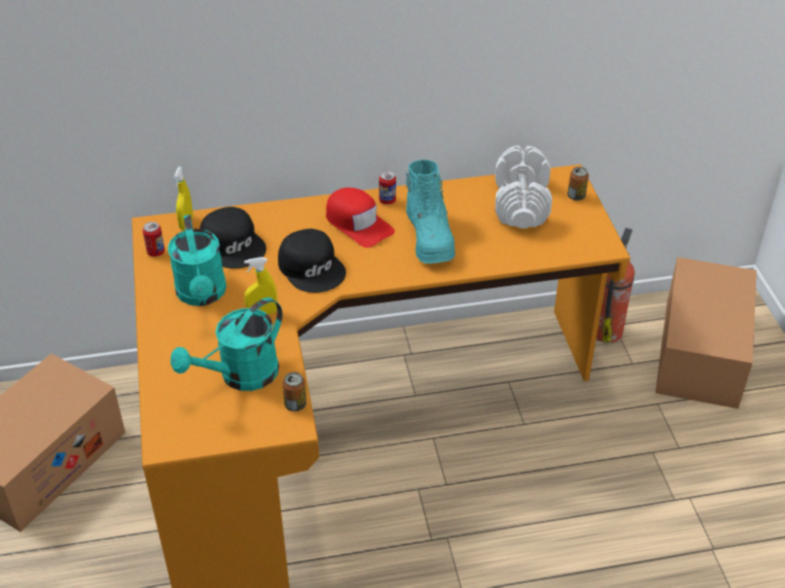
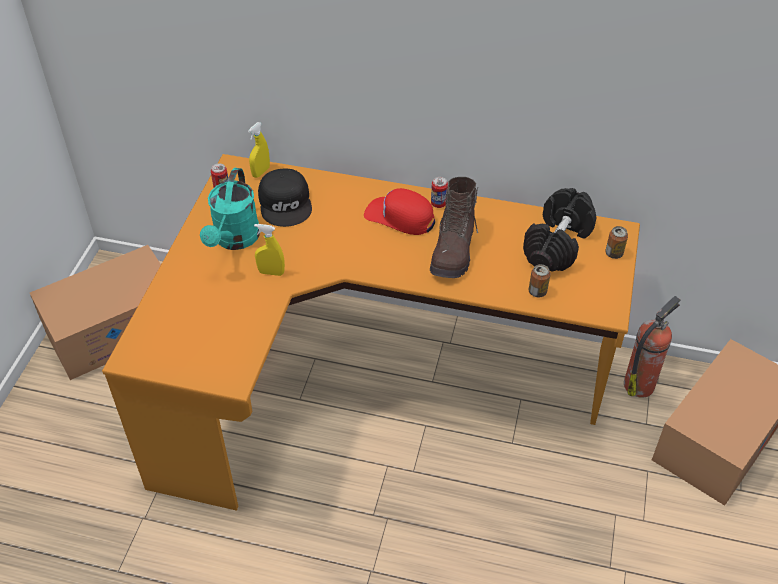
camera: 25 degrees right, 5 degrees up
turquoise watering can [171,298,282,391] -> none
black cap [278,229,346,293] -> none
can [283,372,306,411] -> can moved to [528,264,550,297]
red cap [326,188,395,248] -> red cap turned 135 degrees clockwise [364,188,435,235]
turquoise boot [406,160,455,264] -> brown boot [430,177,478,278]
white dumbbell [495,145,552,229] -> black dumbbell [523,188,597,272]

